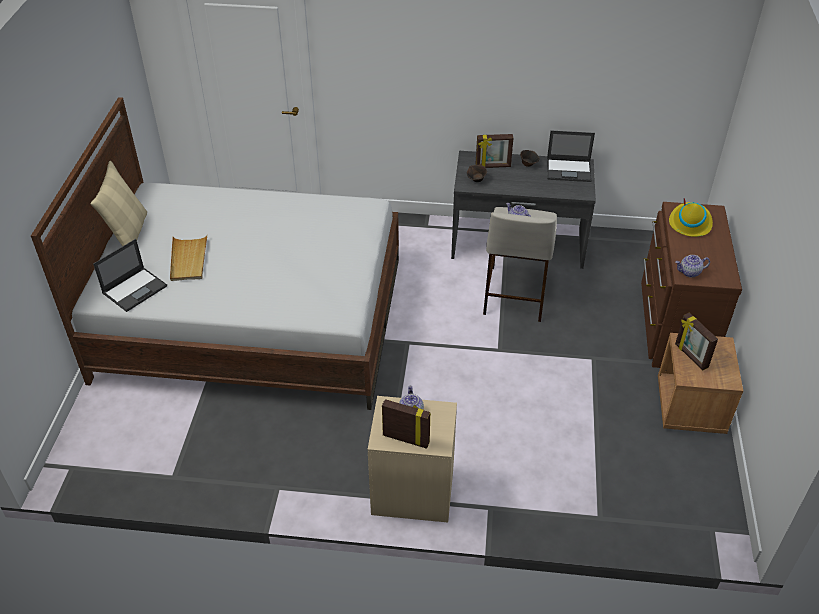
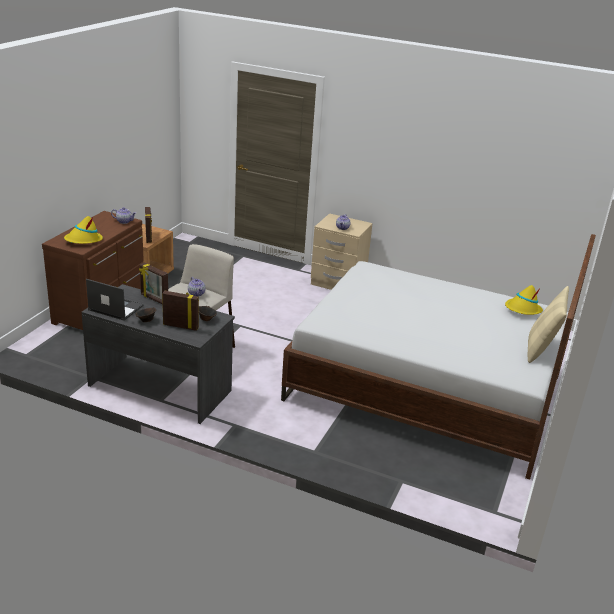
camera: 165 degrees left, 15 degrees down
laptop [93,239,167,312] -> yellow hat [505,285,543,315]
beige tray [170,234,208,281] -> none
picture frame [382,399,431,449] -> picture frame moved to [139,262,168,305]

